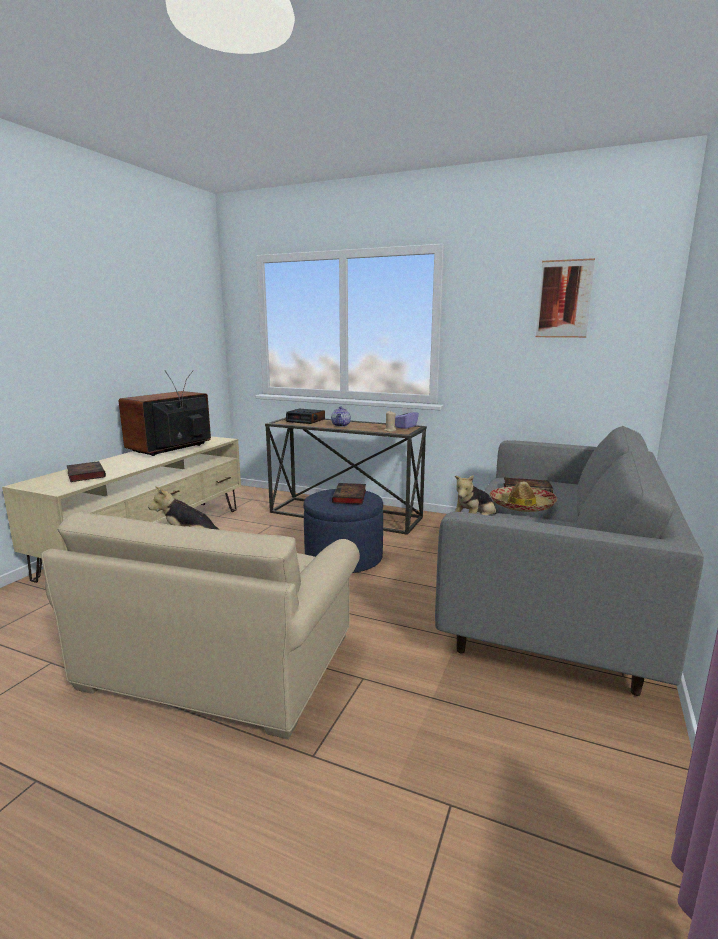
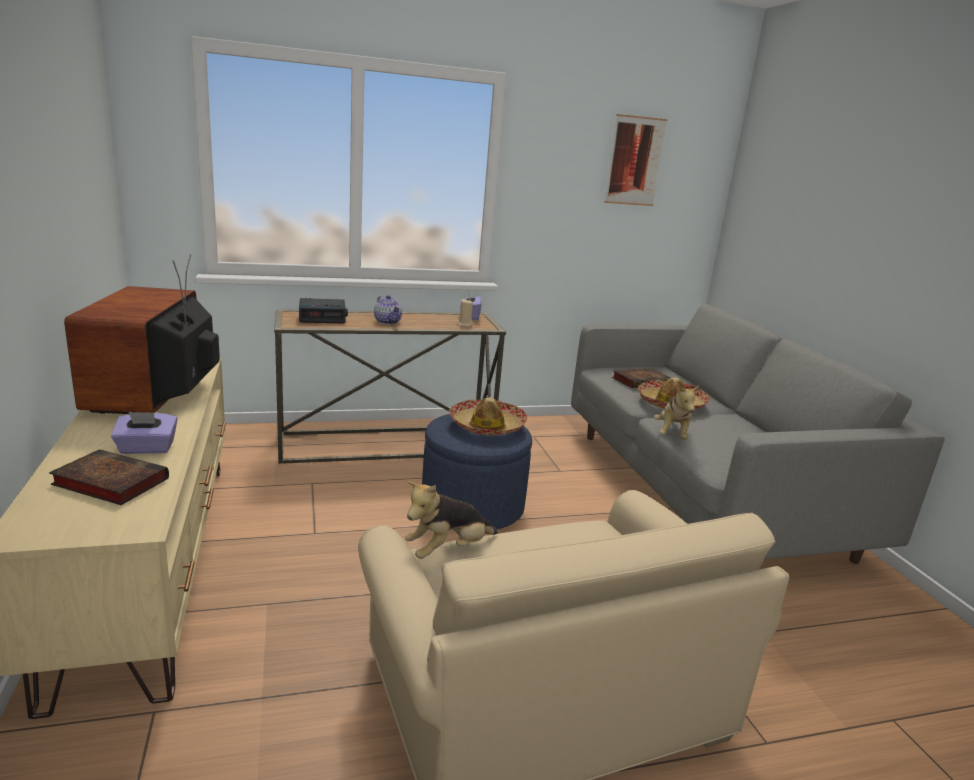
camera: 40 degrees left, 5 degrees up
book [332,483,366,505] -> hat [449,397,527,435]
none -> purple tissue box [111,412,178,454]

